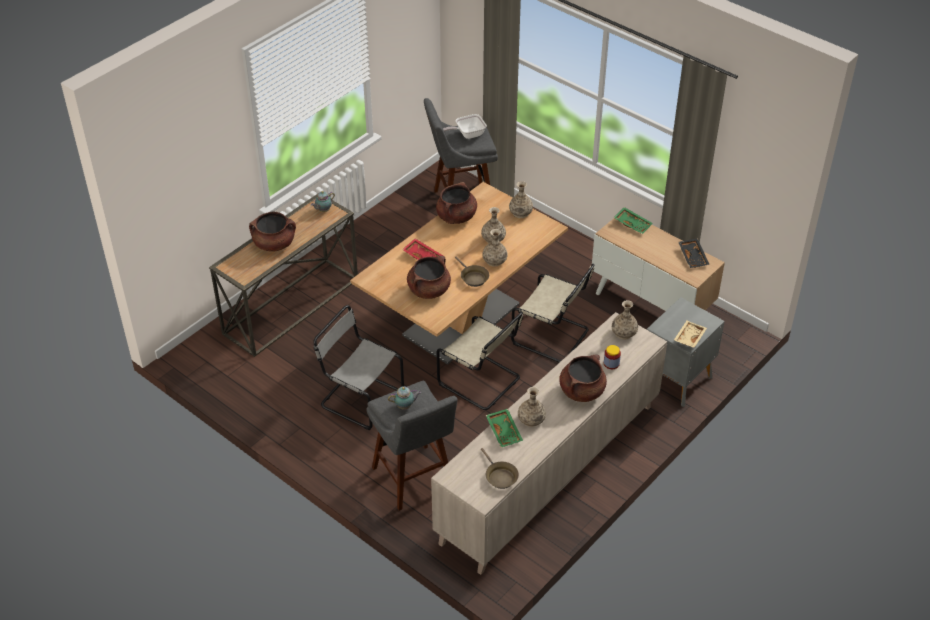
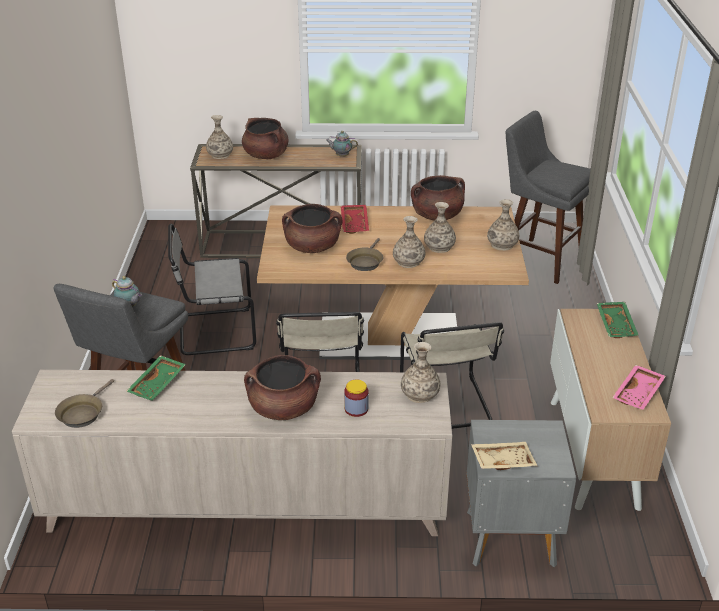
camera: 50 degrees right, 10 degrees down
grey chair [313,305,404,430] -> grey chair turned 90 degrees counterclockwise [168,224,256,355]
frying pan [443,114,487,139] -> none
vase [518,387,546,427] -> vase moved to [206,115,233,159]
black tray [678,238,709,268] -> pink tray [612,365,666,410]

